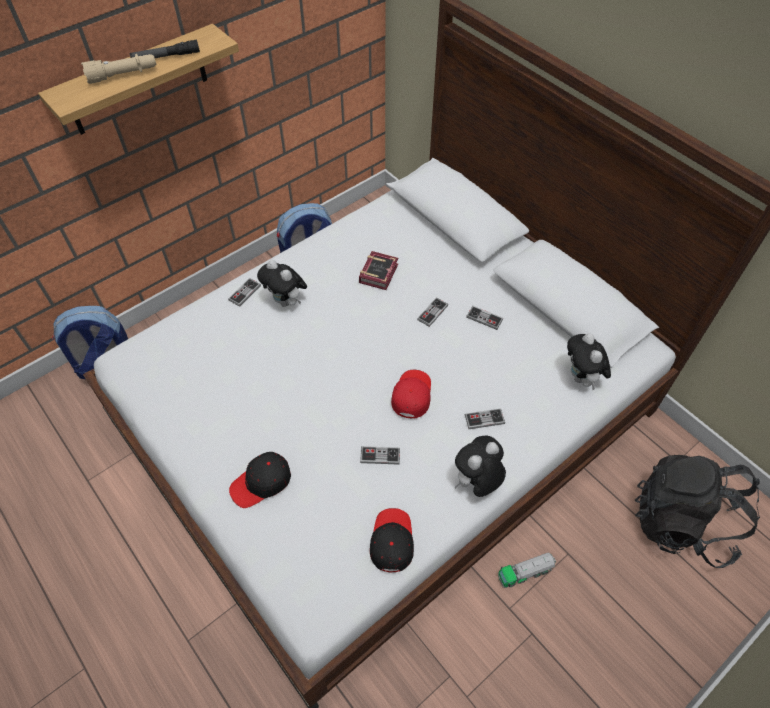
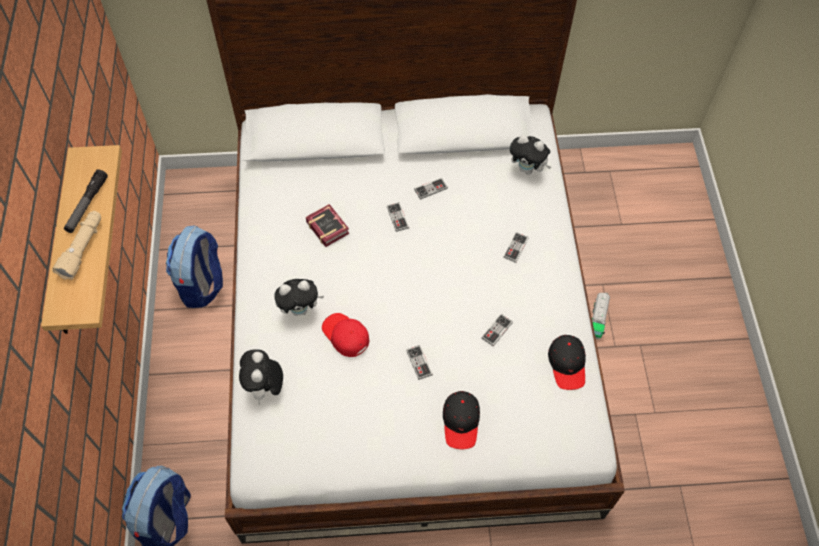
camera: 55 degrees left, 5 degrees up
game controller [228,278,261,307] -> game controller moved to [406,345,433,380]
black cap [370,508,414,572] -> black cap turned 135 degrees counterclockwise [548,335,586,390]
red cap [391,370,431,418] -> red cap moved to [322,313,369,357]
plush toy [455,436,506,497] -> plush toy moved to [239,349,283,405]
black backpack [635,455,760,568] -> none

